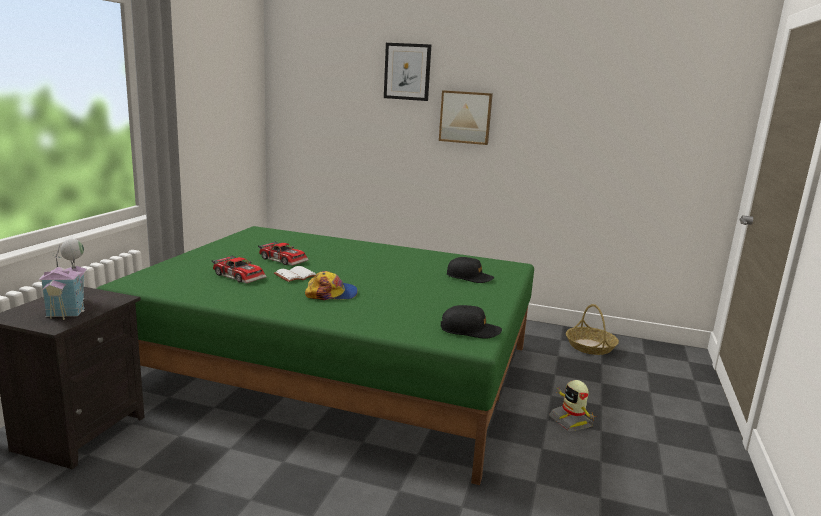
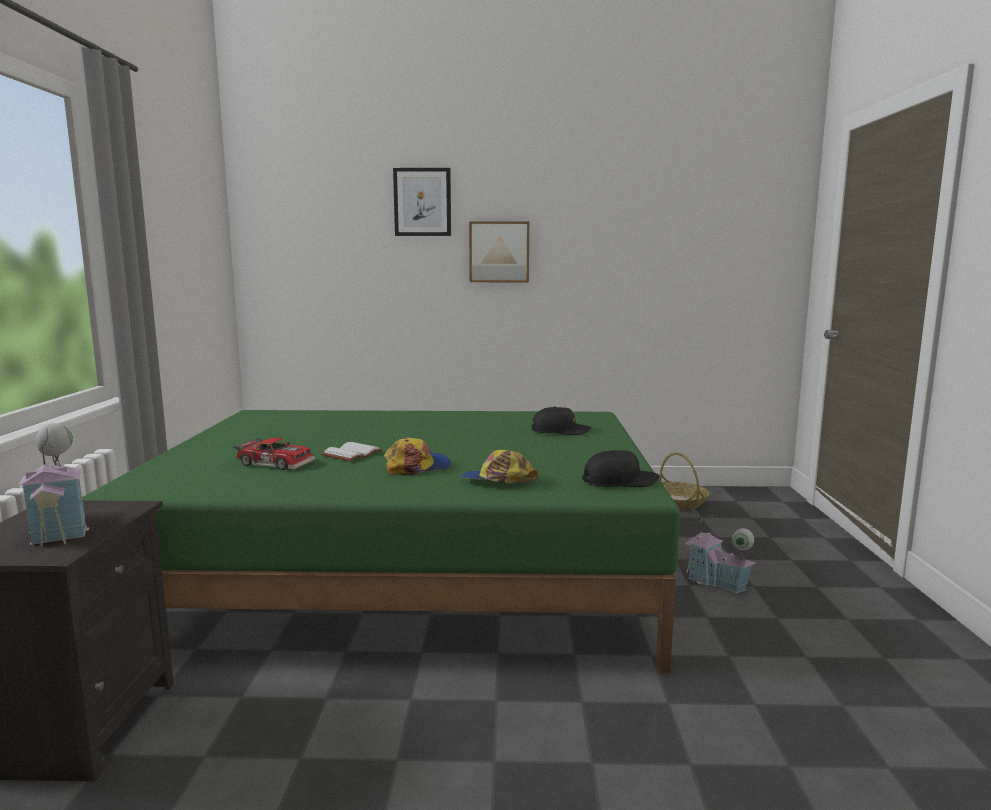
camera: 15 degrees left, 5 degrees down
toy car [258,241,309,266] -> none
toy robot [549,380,595,432] -> toy house [685,516,756,594]
none -> cap [461,450,538,483]

